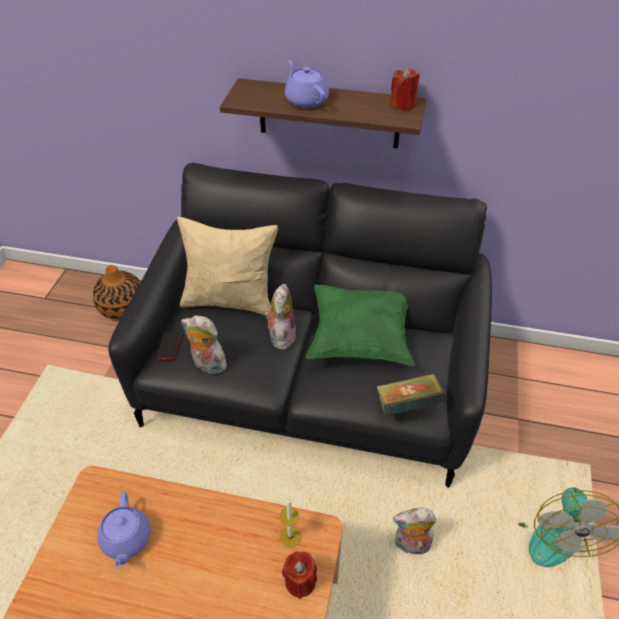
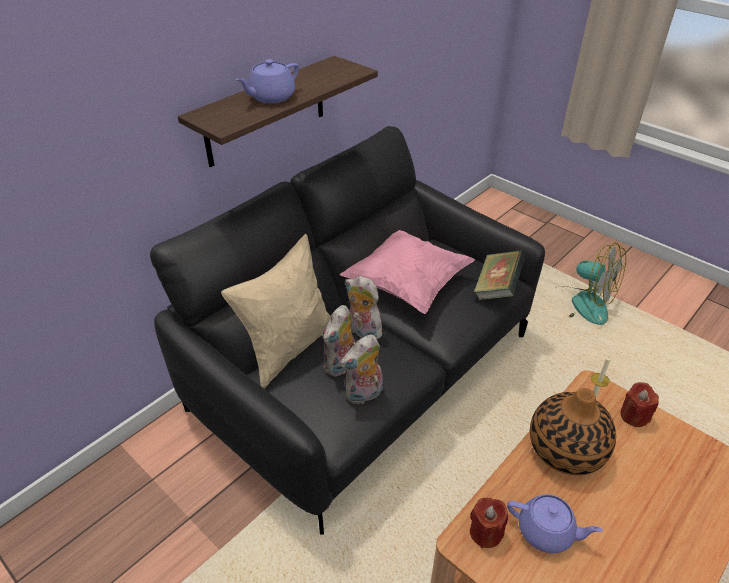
camera: 60 degrees left, 5 degrees down
vase [93,265,141,320] -> vase moved to [530,388,616,475]
phone [157,332,181,360] -> none
purple teapot [285,60,329,108] -> purple teapot turned 45 degrees counterclockwise [236,59,299,103]
green pillow [306,285,415,366] -> pink pillow [340,230,475,314]
red candle [390,68,420,111] -> red candle moved to [470,498,508,548]
plush toy [393,508,437,554] -> plush toy moved to [323,305,356,377]

